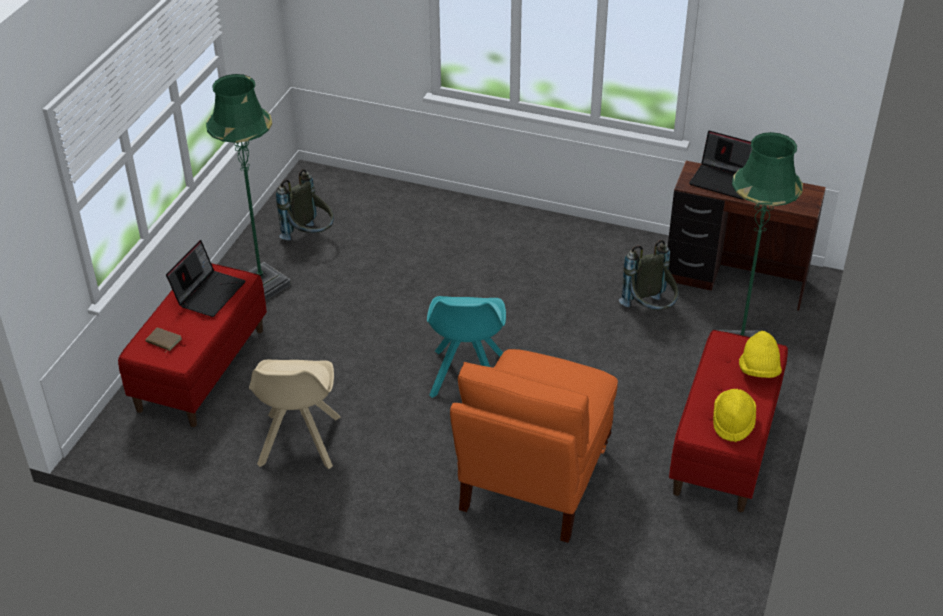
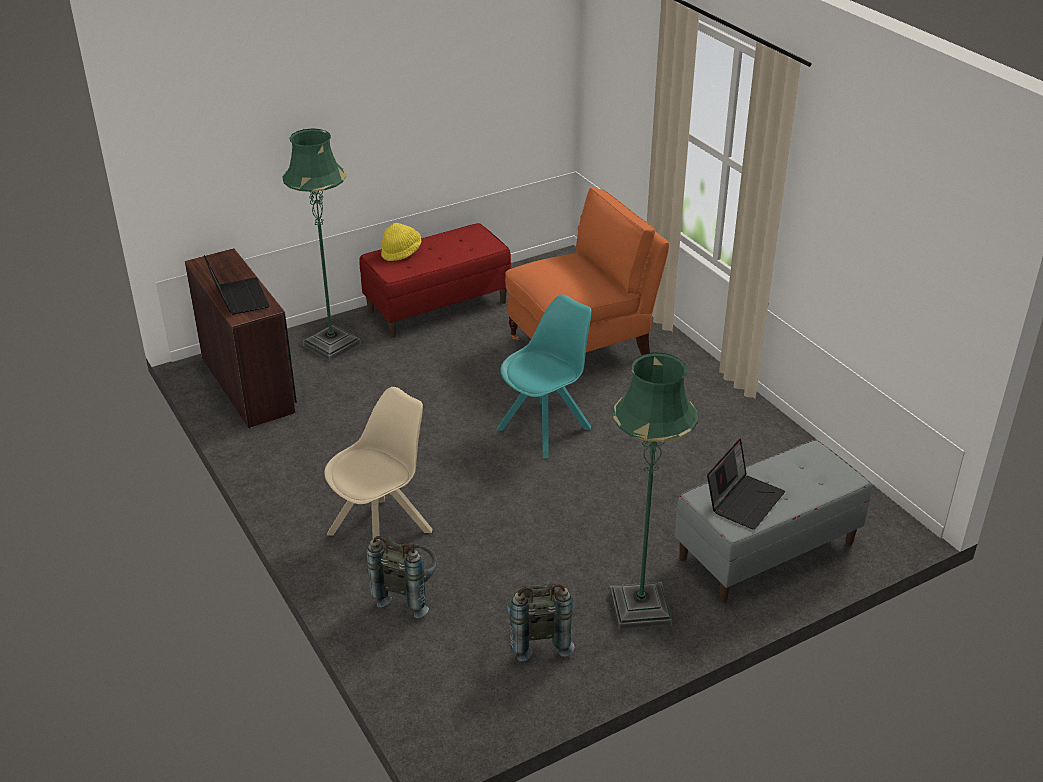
camera: 140 degrees left, 5 degrees down
red bench [118,263,267,427] -> grey bench [675,440,872,602]
brown book [145,327,182,353] -> none
laptop [166,240,245,317] -> laptop turned 150 degrees clockwise [707,439,785,530]
beige chair [249,360,341,469] -> beige chair moved to [325,387,432,542]
grey backpack [619,240,679,310] -> grey backpack moved to [366,536,437,618]
yellow hat [713,389,756,442] -> none

